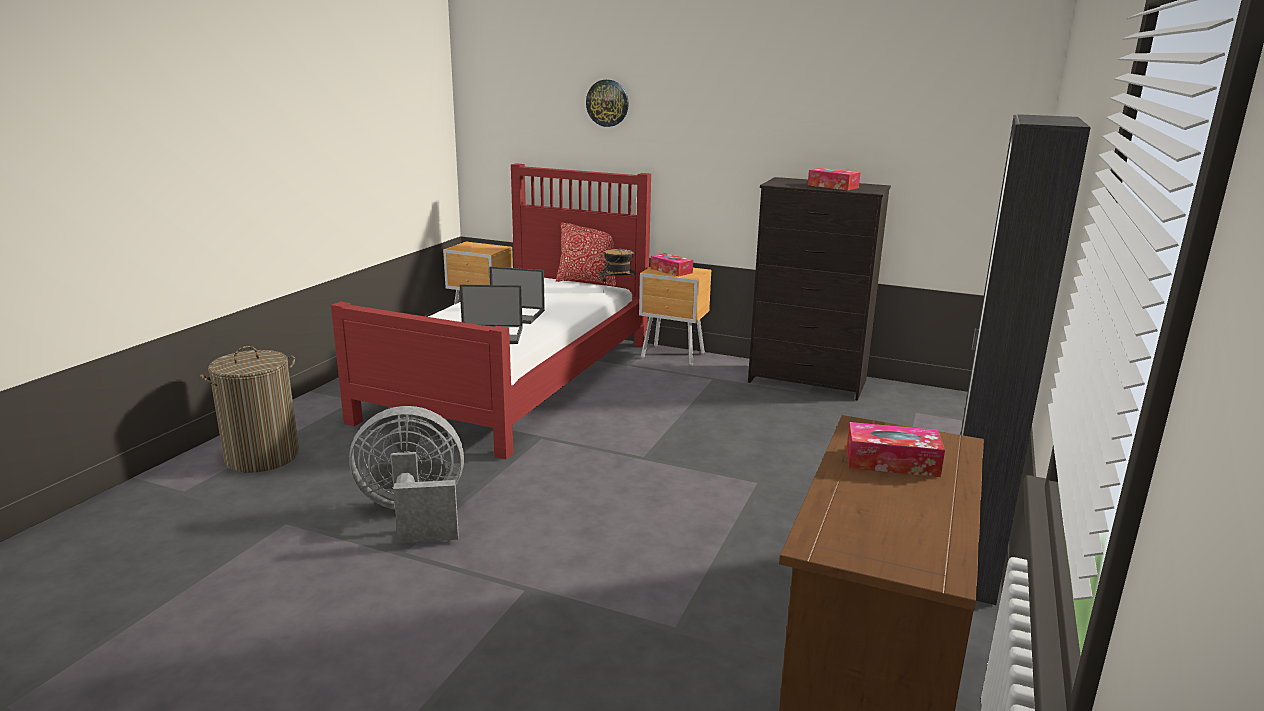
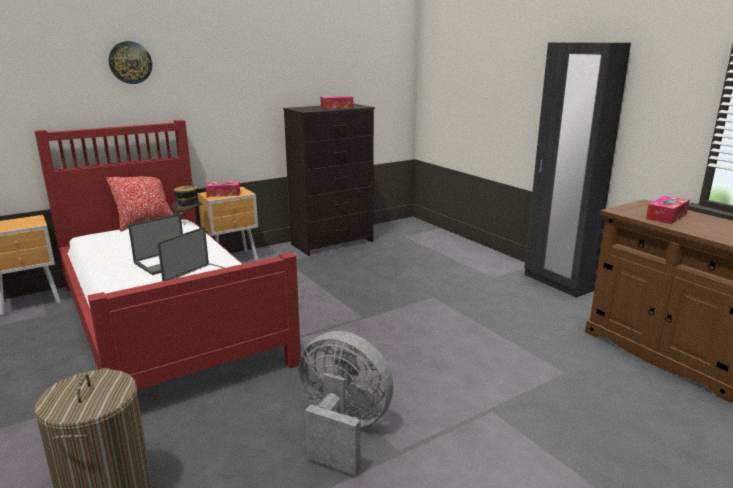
camera: 55 degrees left, 0 degrees up
grey fan [349,406,464,544] -> grey fan turned 90 degrees clockwise [298,331,394,476]

